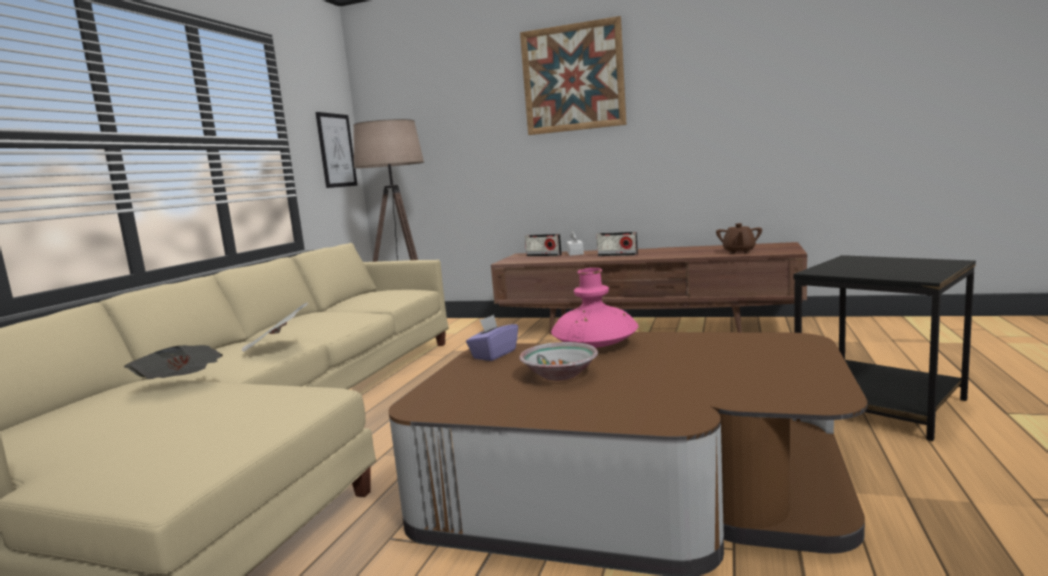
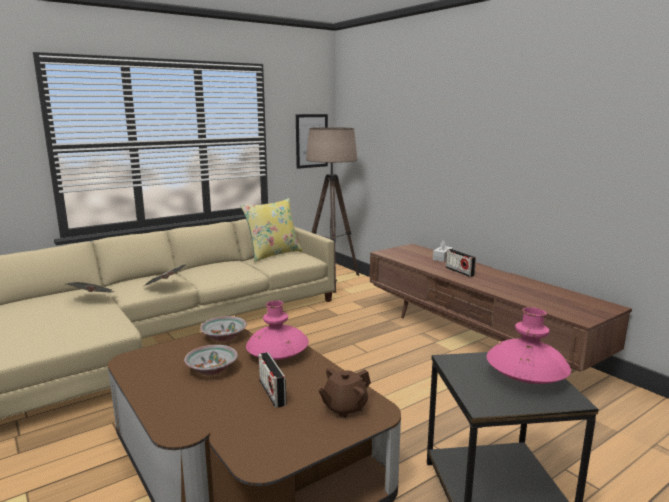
camera: 35 degrees right, 5 degrees up
purple tissue box [466,315,518,361] -> bowl [200,316,247,342]
picture [520,16,627,135] -> none
radio [525,234,562,256] -> radio moved to [258,352,287,408]
brown teapot [716,223,762,254] -> brown teapot moved to [319,368,371,418]
none -> yellow pillow [241,198,302,262]
none -> pink vase [486,307,571,384]

